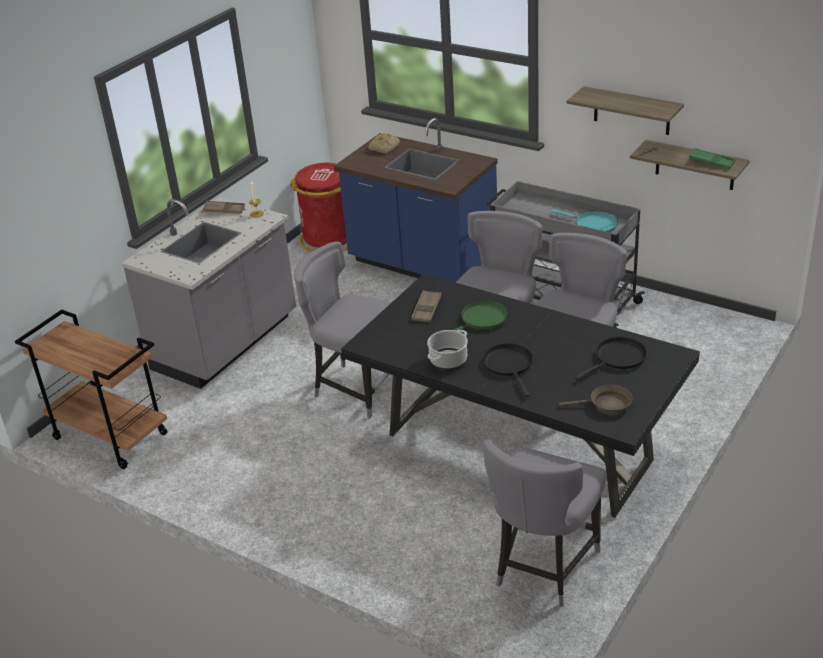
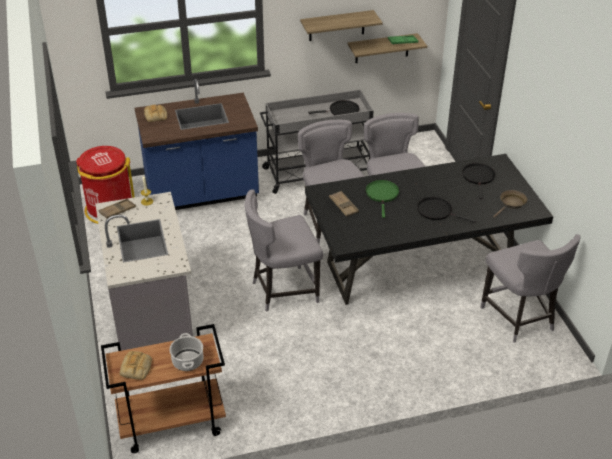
camera: 50 degrees left, 5 degrees up
cooking pot [427,330,468,369] -> cooking pot moved to [169,333,203,371]
turquoise frying pan [551,209,618,232] -> black frying pan [308,100,359,115]
none -> bread [120,351,152,380]

